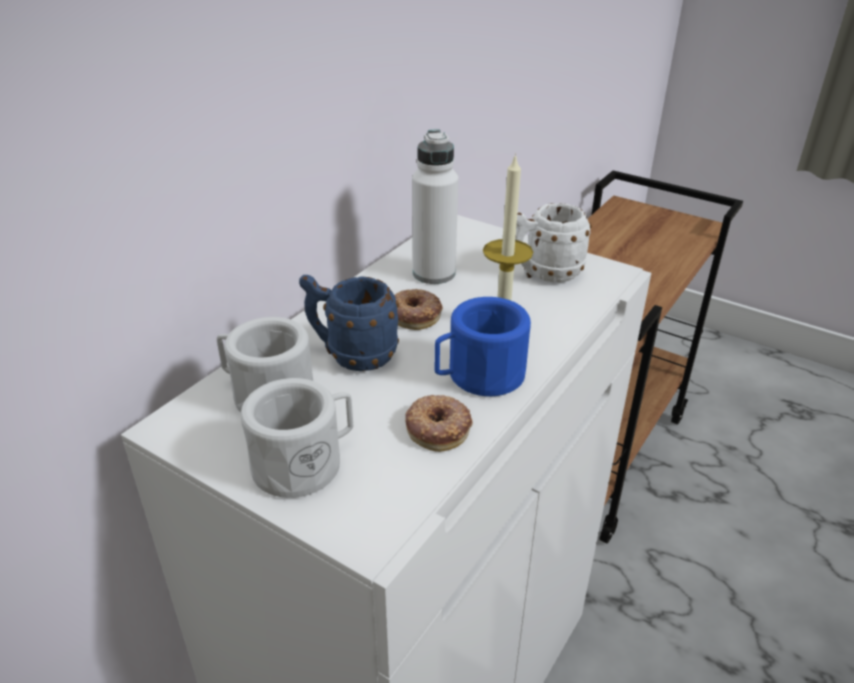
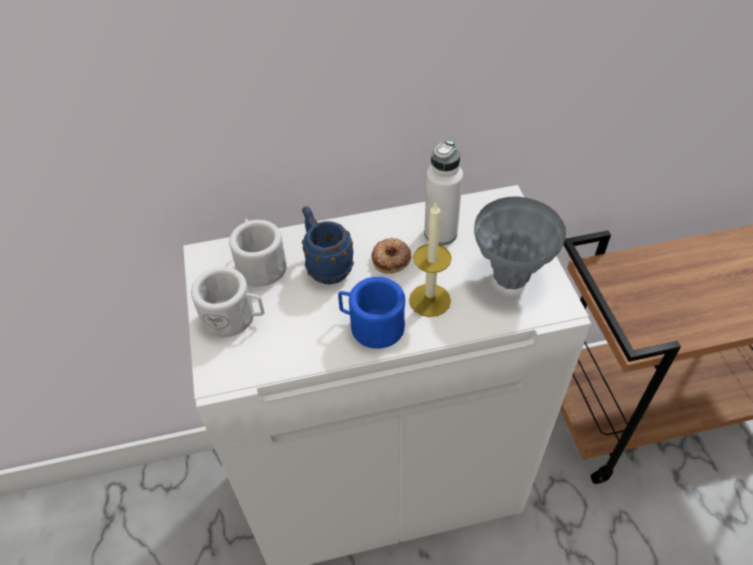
camera: 45 degrees right, 15 degrees up
donut [405,395,473,452] -> none
white mug [515,203,592,282] -> grey vase [474,197,566,290]

